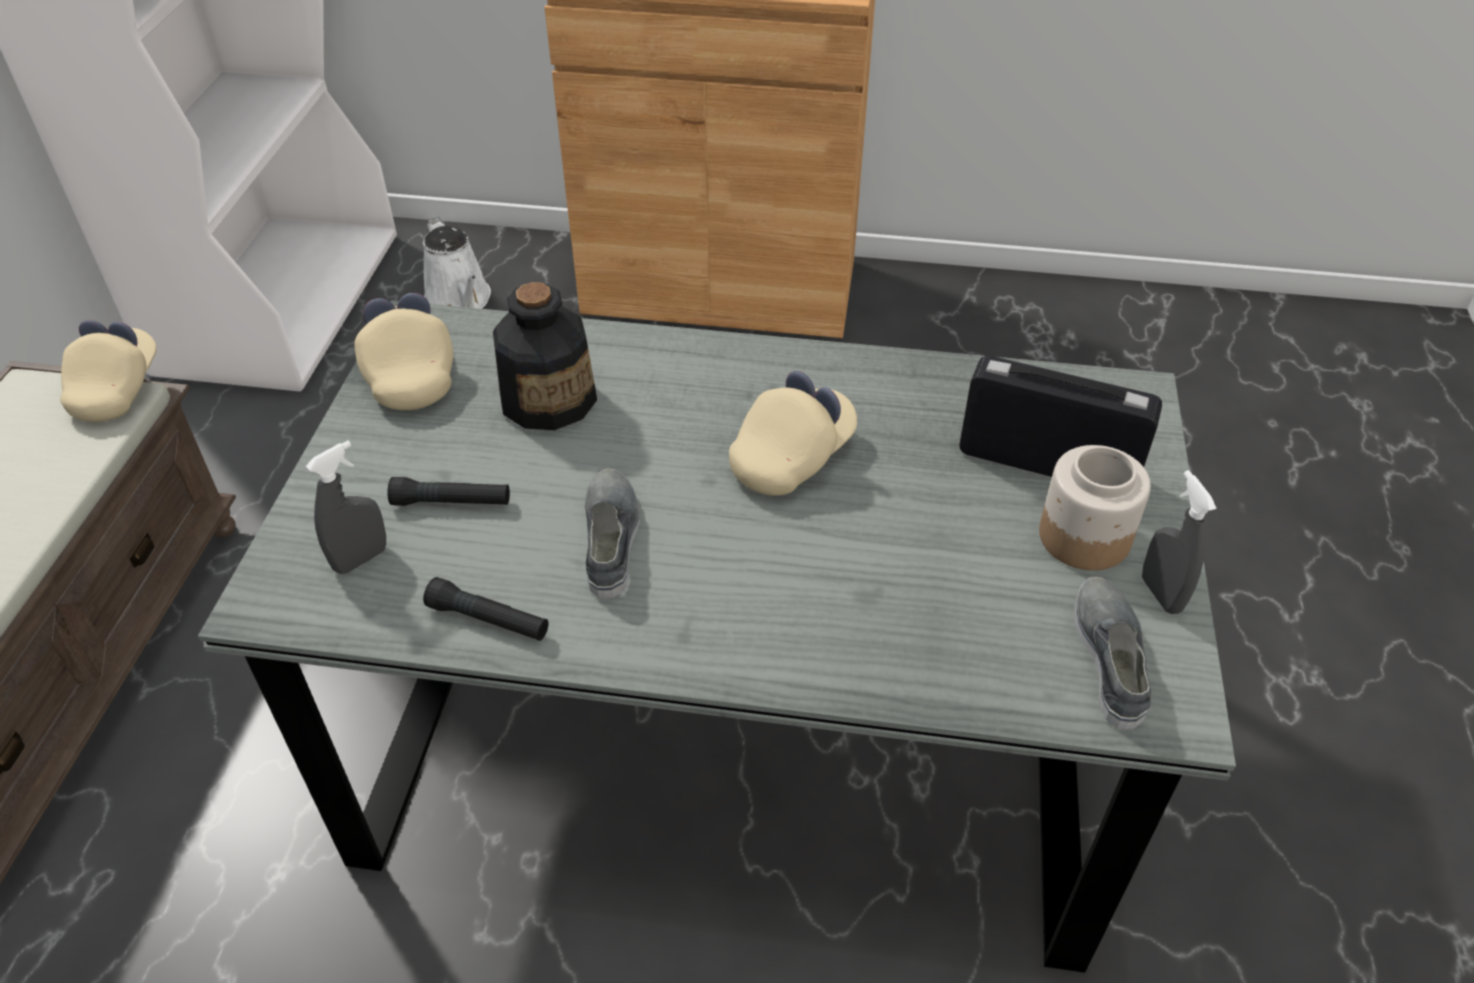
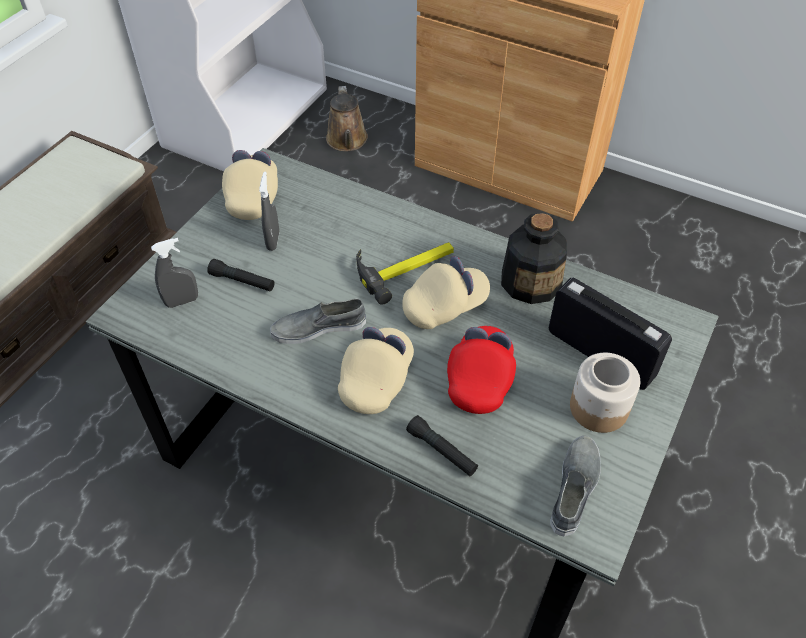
camera: 20 degrees right, 5 degrees up
beige cap [60,320,157,422] -> beige cap moved to [338,327,414,414]
white watering can [423,216,491,309] -> brown watering can [326,86,368,151]
black flashlight [423,577,549,641] -> black flashlight moved to [406,415,478,476]
bottle [493,282,597,430] -> bottle moved to [501,213,567,304]
grey shoe [585,468,640,599] -> grey shoe turned 120 degrees counterclockwise [270,299,366,344]
grey spray bottle [1142,470,1217,614] -> grey spray bottle moved to [259,172,279,251]
none -> hammer [356,242,454,305]
none -> red cap [447,326,516,414]

